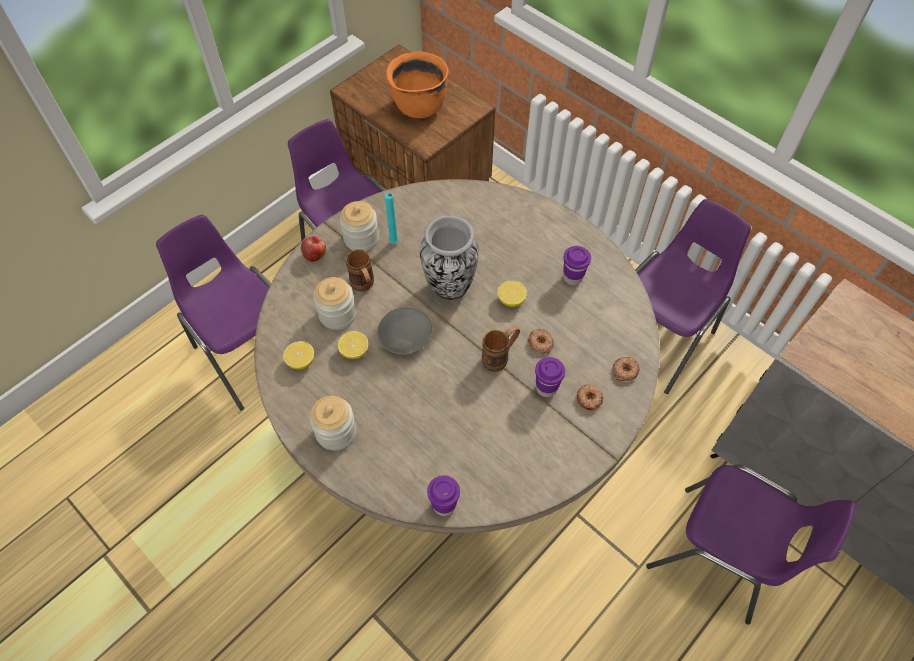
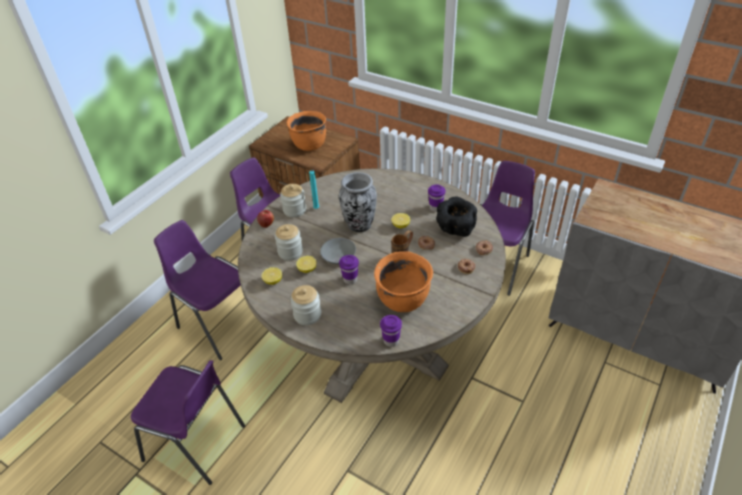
camera: 10 degrees left, 15 degrees down
brown mug [346,249,374,291] -> none
purple cup [535,357,565,397] -> purple cup moved to [339,255,359,284]
purple chair [646,465,857,625] -> purple chair moved to [131,360,245,485]
none -> orange cooking pot [374,251,433,312]
none -> black bowl [436,197,477,237]

